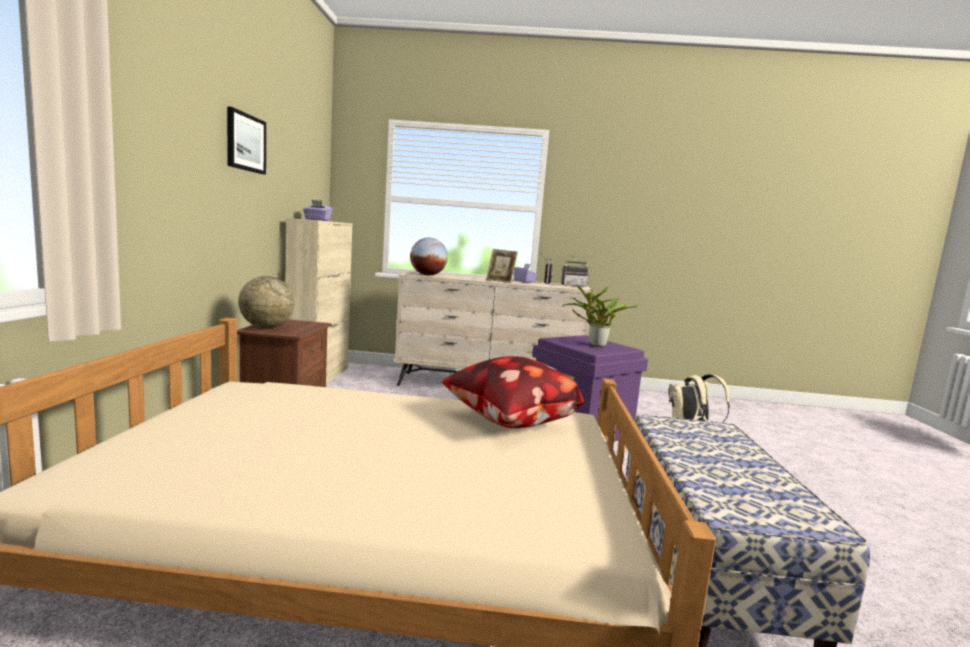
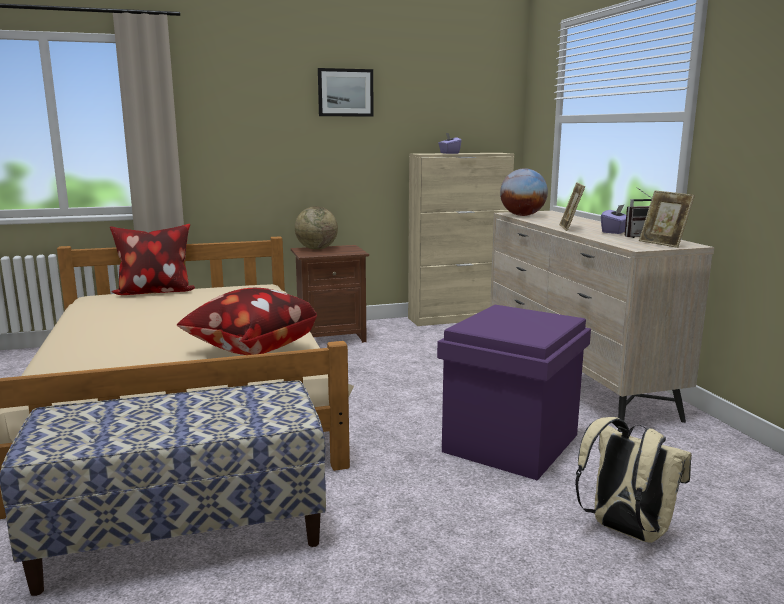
camera: 70 degrees right, 5 degrees up
radio [561,256,589,287] -> picture frame [639,190,695,248]
potted plant [562,284,638,347] -> none
none -> pillow [110,224,195,295]

